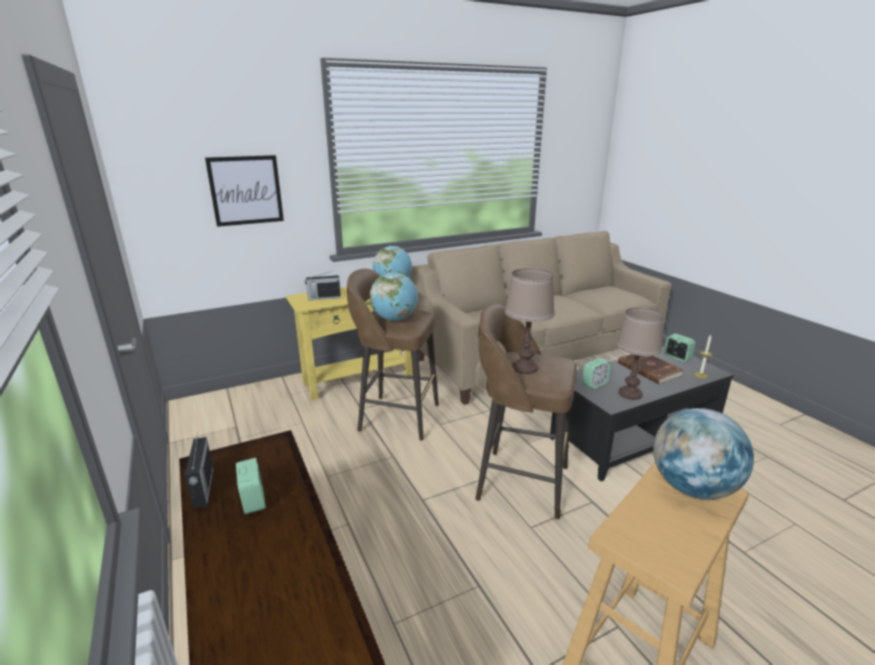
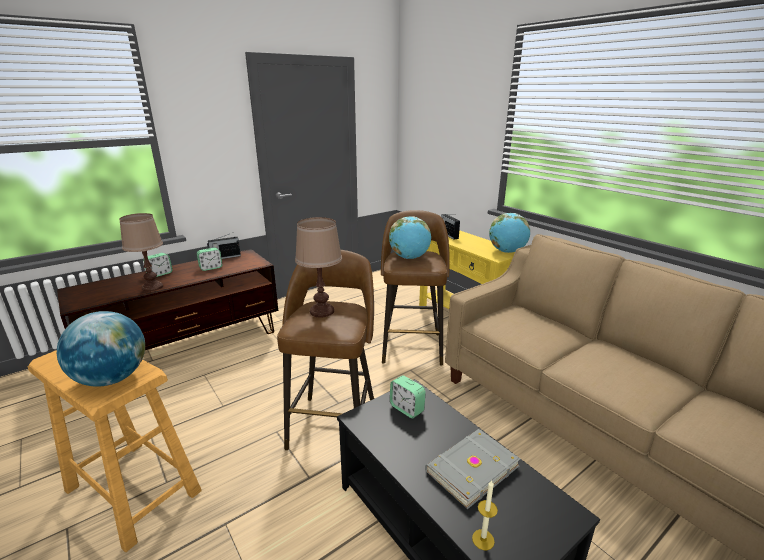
camera: 80 degrees right, 0 degrees up
picture [205,155,284,227] -> none
brown table lamp [616,308,664,400] -> brown table lamp moved to [119,213,163,292]
brown book [618,354,684,384] -> grey book [425,429,520,509]
alarm clock [664,333,695,362] -> alarm clock moved to [143,253,173,277]

